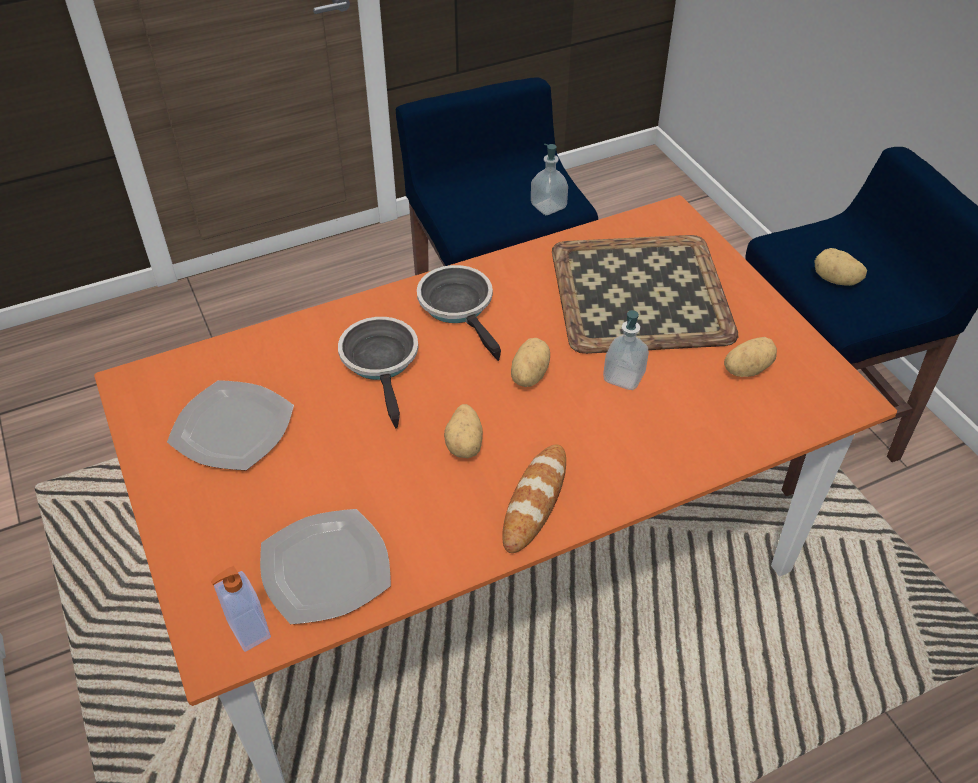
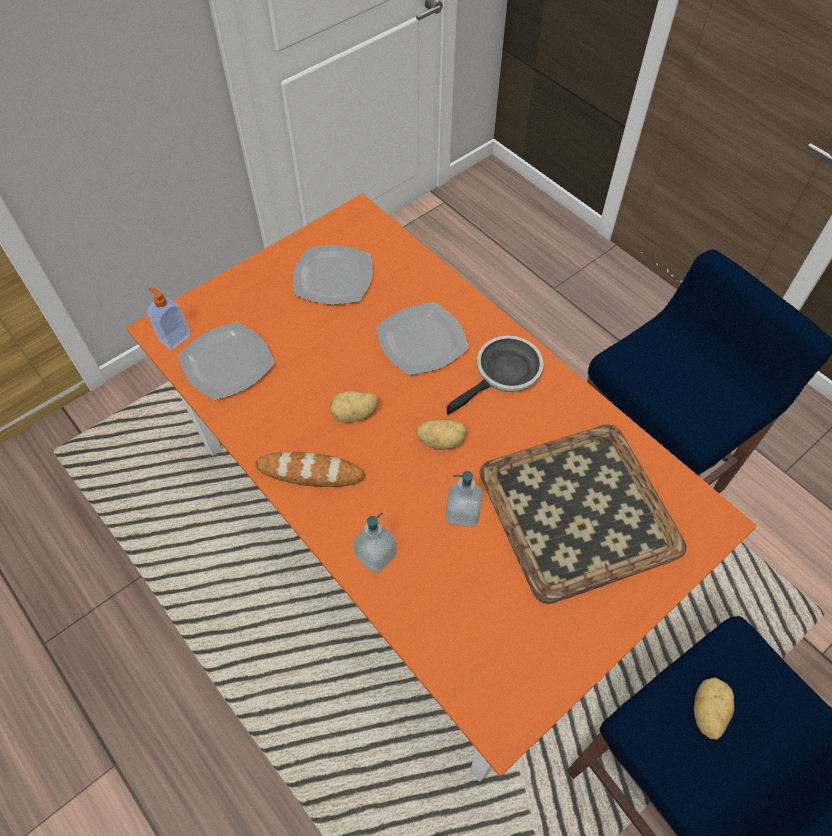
camera: 75 degrees right, 10 degrees up
frying pan [338,317,418,428] -> plate [376,302,469,375]
soap dispenser [531,144,568,215] -> soap dispenser moved to [353,513,397,573]
potato [724,337,777,377] -> none

